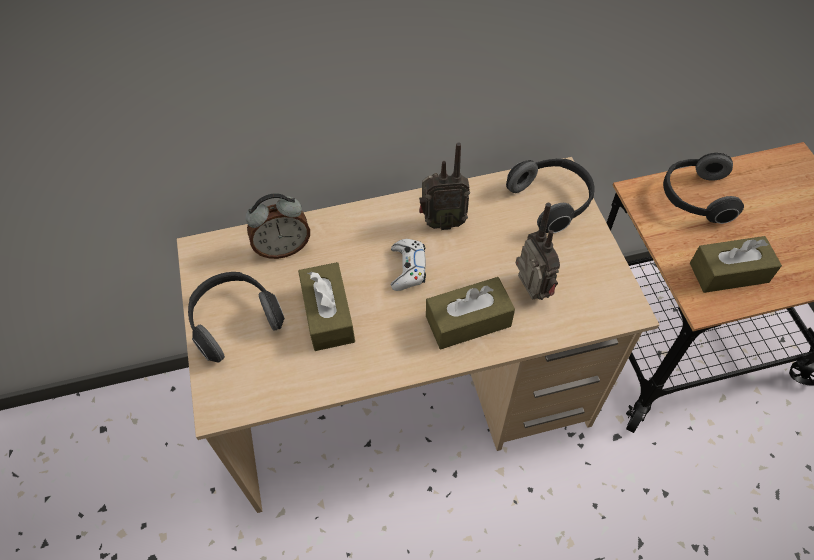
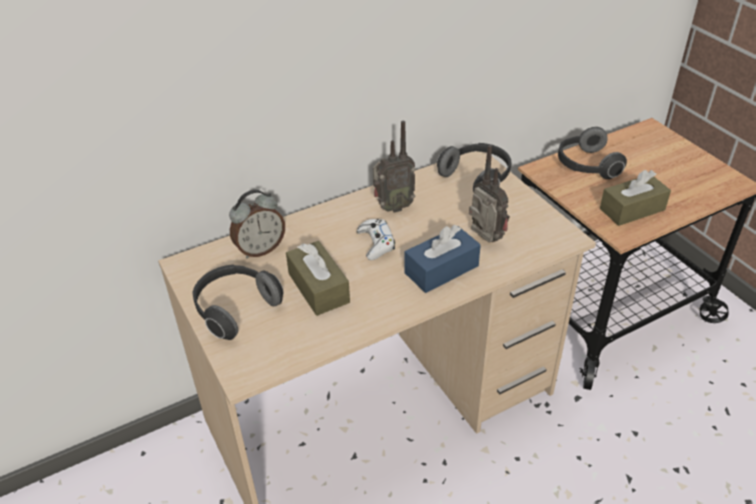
camera: 15 degrees left, 15 degrees down
brown tissue box [426,277,515,349] -> blue tissue box [404,225,481,293]

